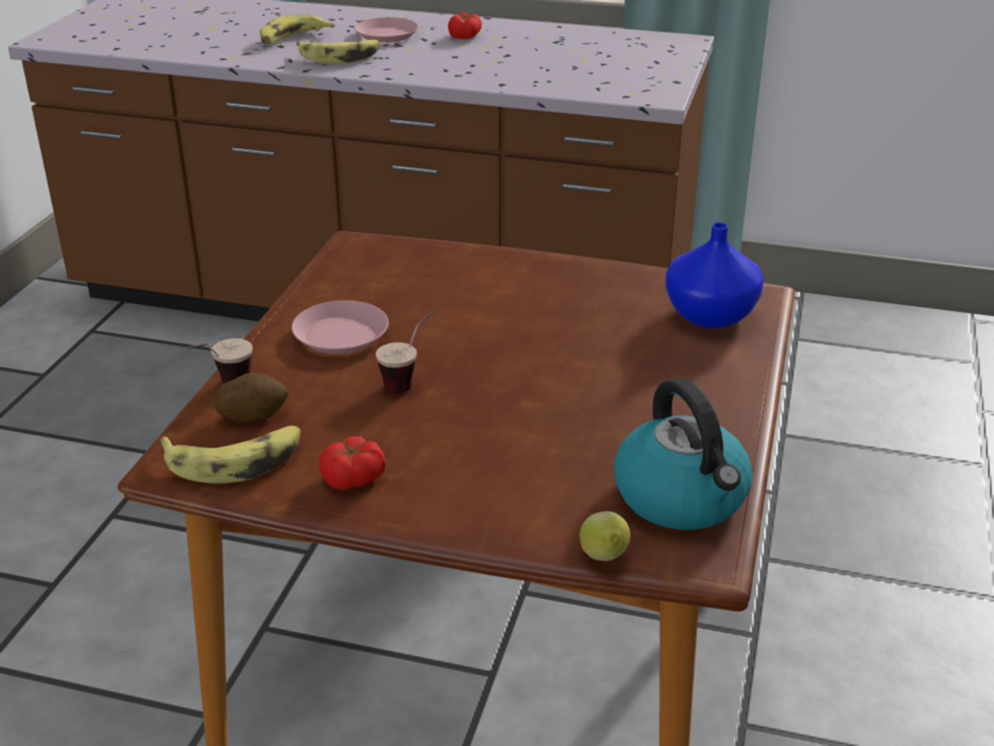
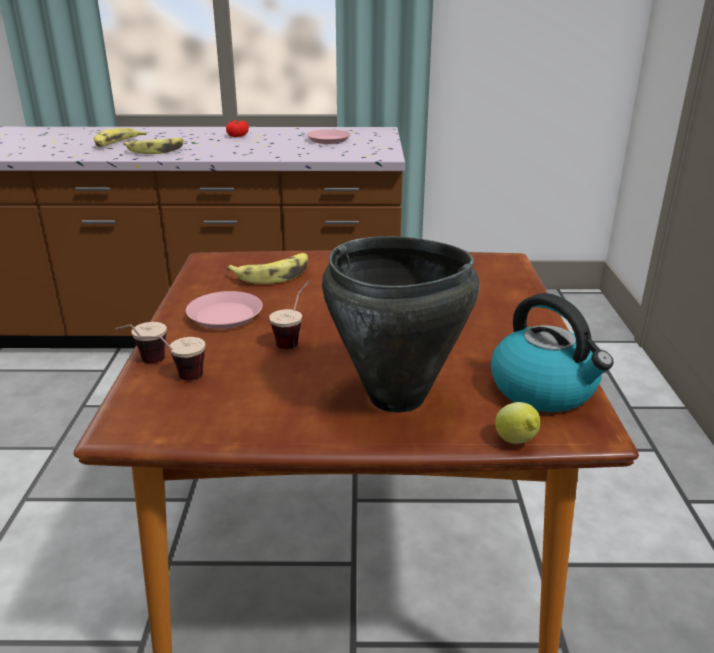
camera: 15 degrees left, 5 degrees down
banana [159,426,301,483] -> banana moved to [227,253,308,284]
potato [214,373,289,422] -> cup [138,336,205,381]
tomato [319,436,385,490] -> none
pink plate [355,17,418,43] -> pink plate moved to [306,129,351,144]
blue vase [665,222,764,328] -> none
none -> black cooking pot [322,236,480,413]

